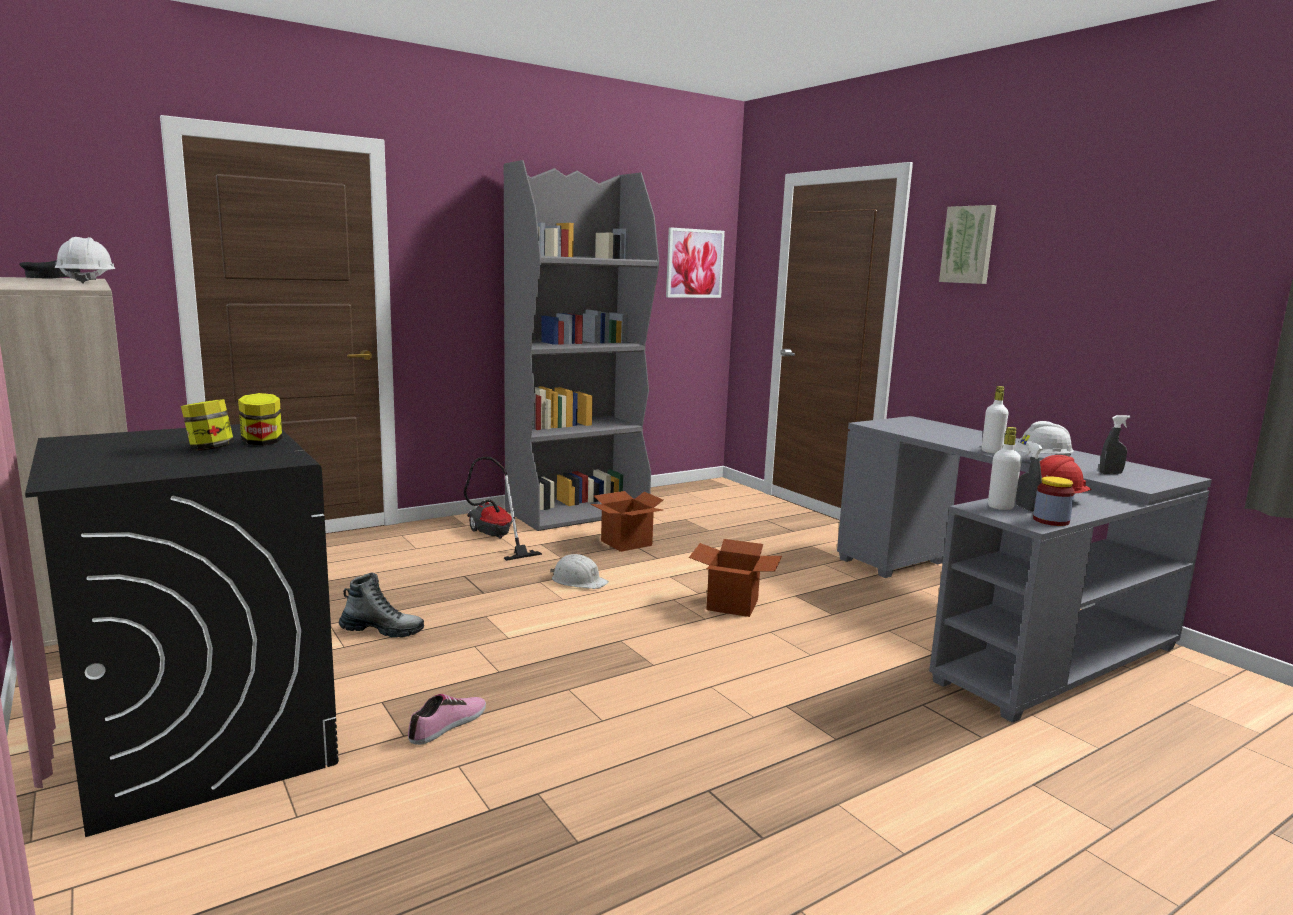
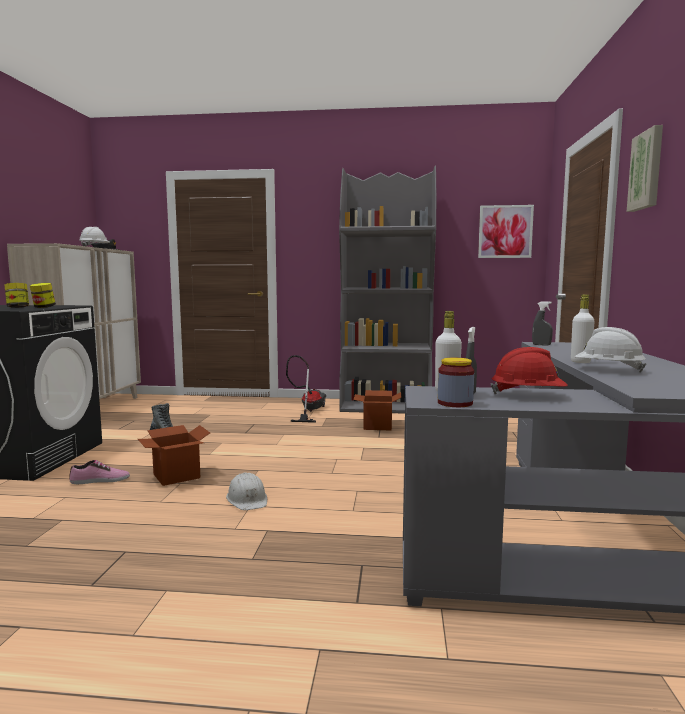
camera: 40 degrees right, 5 degrees down
white hard hat [550,554,609,589] -> white hard hat moved to [226,472,267,510]
cardboard box [689,539,782,617] -> cardboard box moved to [138,425,210,486]
grey spray bottle [1100,415,1130,474] -> grey spray bottle moved to [532,301,553,346]

